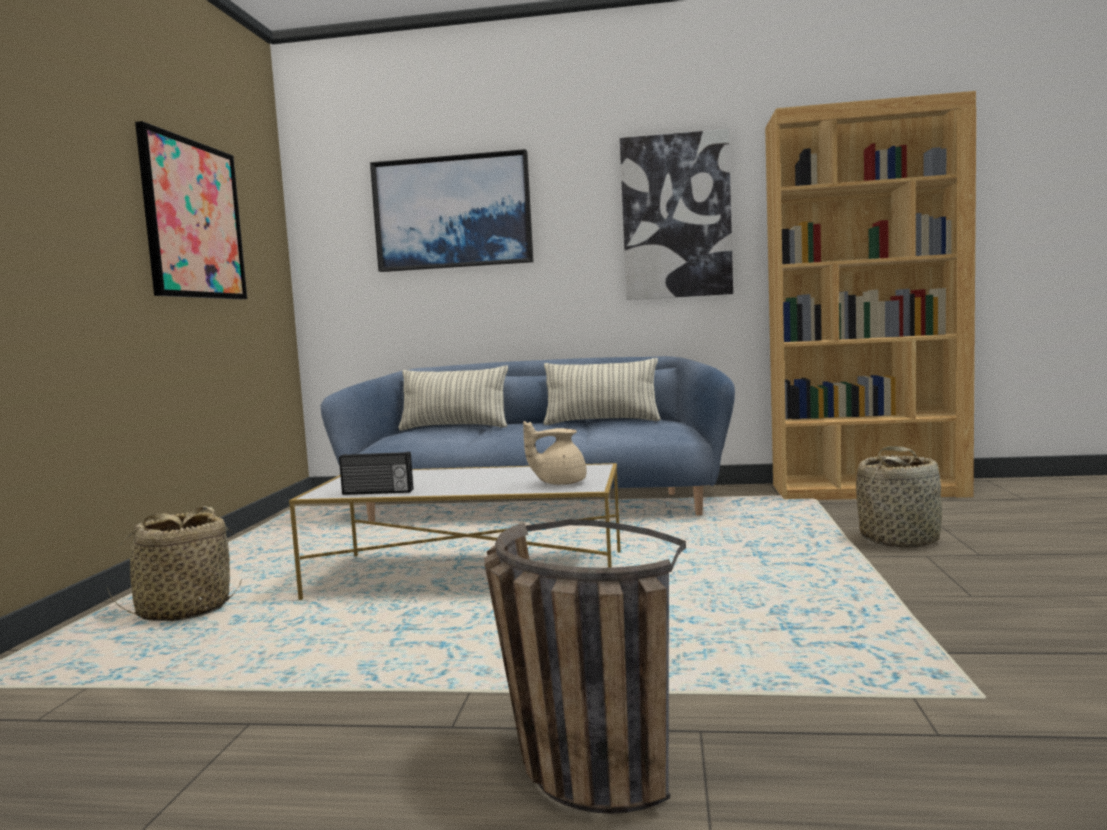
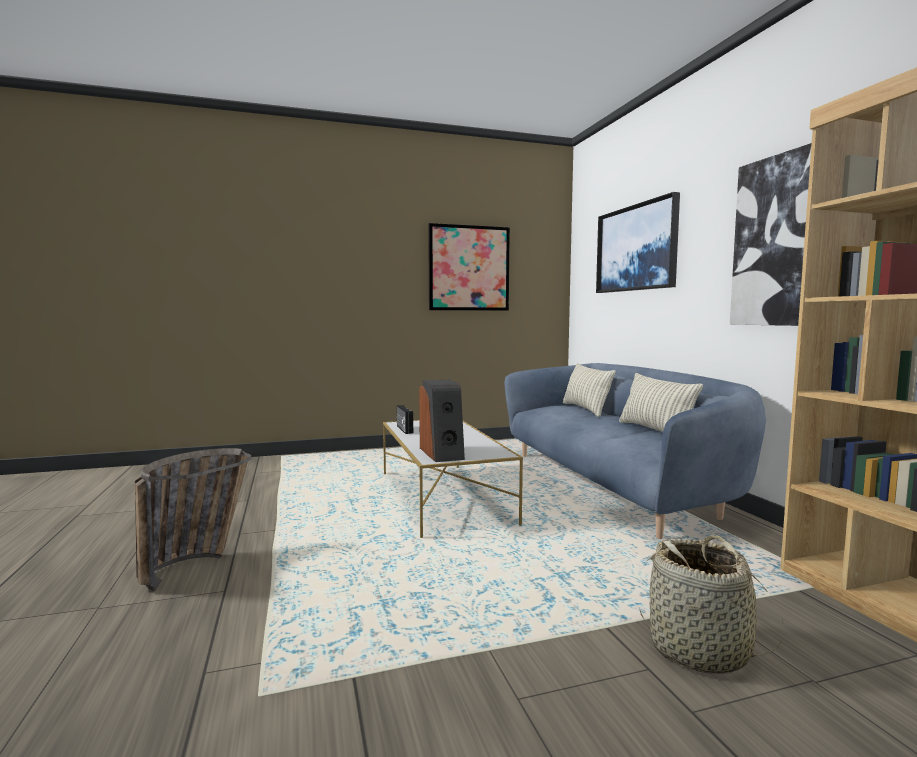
camera: 65 degrees right, 0 degrees up
basket [106,506,242,621] -> none
beige teapot [523,421,587,485] -> speaker [419,380,465,462]

